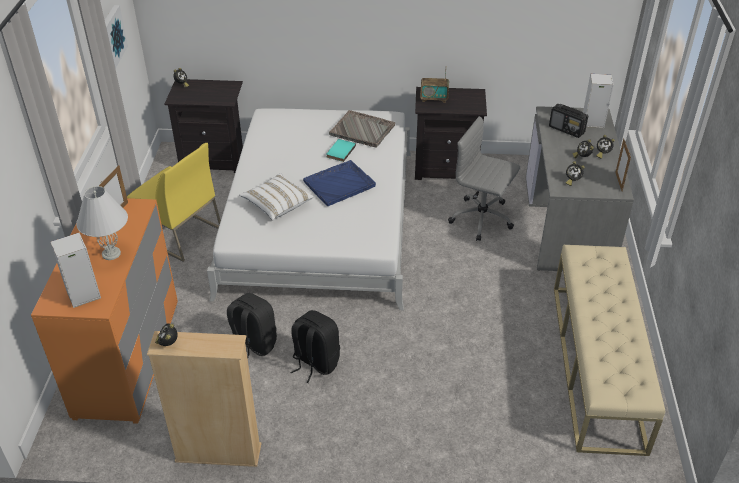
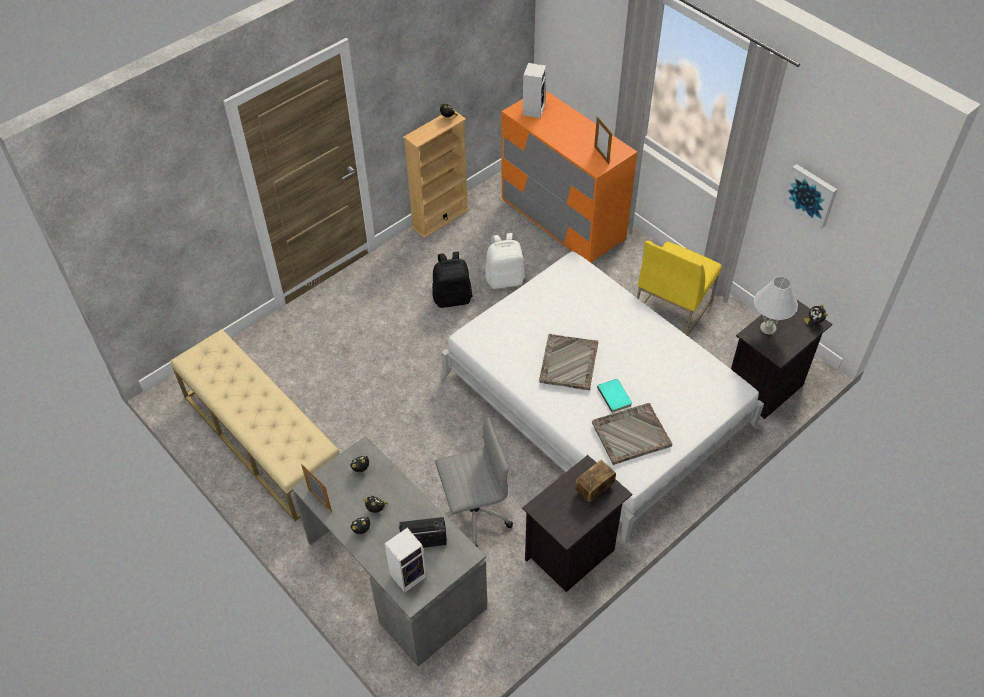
camera: 135 degrees right, 10 degrees up
white table lamp [76,186,128,260] -> white table lamp moved to [754,276,798,335]
yellow chair [127,143,221,262] -> yellow chair turned 45 degrees counterclockwise [637,241,722,336]
black backpack [227,293,277,359] -> white backpack [485,233,525,289]
white pillow [239,173,314,221] -> none
blue tray [303,160,376,206] -> grey tray [539,334,598,390]

